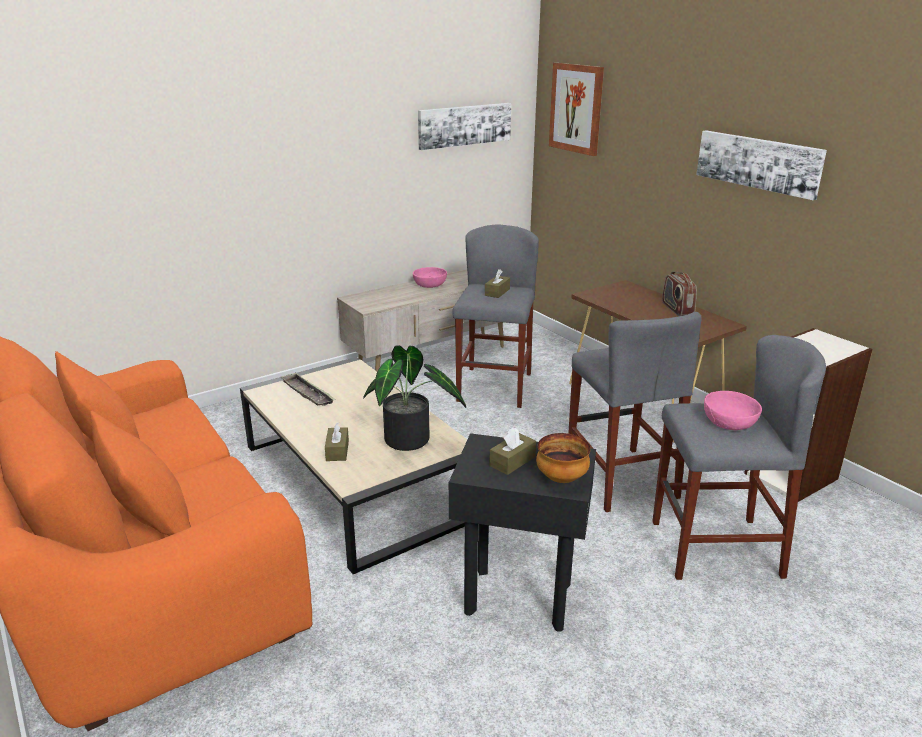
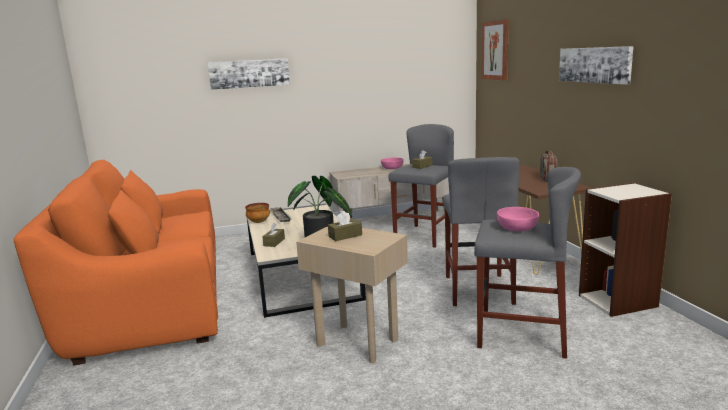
camera: 20 degrees right, 10 degrees down
picture [418,103,511,150] -> picture moved to [207,58,290,90]
black side table [449,433,596,632] -> beige side table [296,226,408,363]
bowl [536,433,591,483] -> bowl moved to [245,203,270,223]

